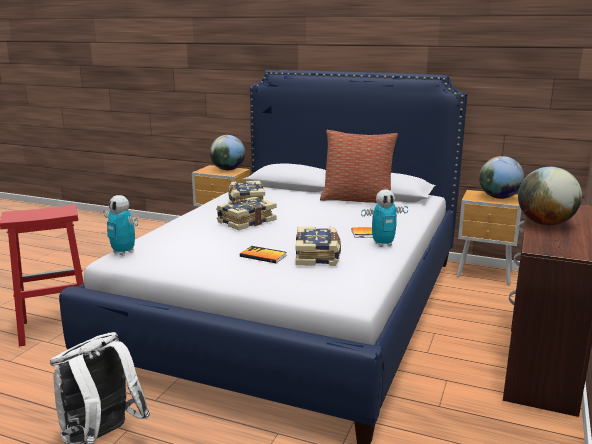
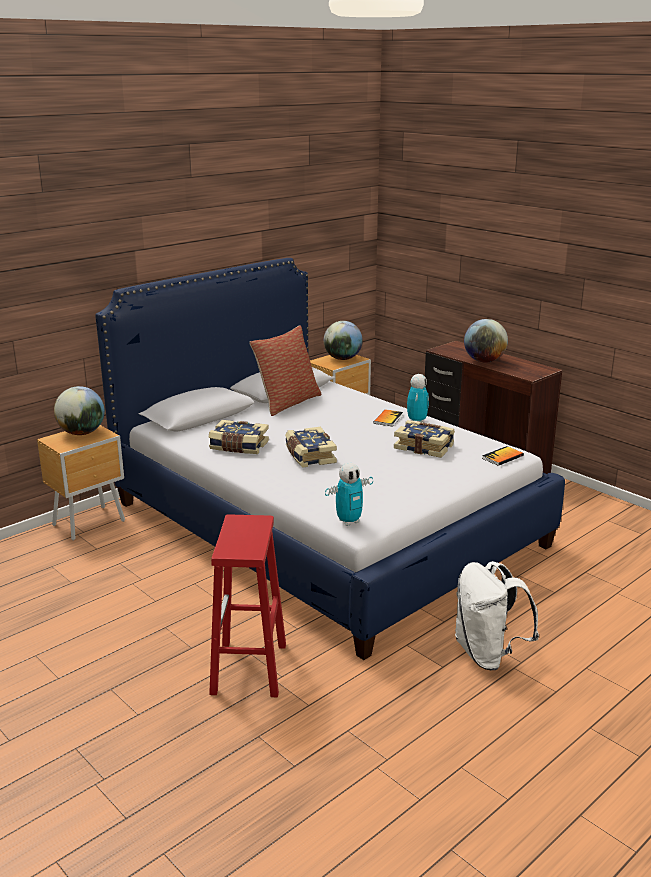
camera: 65 degrees left, 5 degrees up
book [240,246,287,263] -> book moved to [482,446,524,466]

